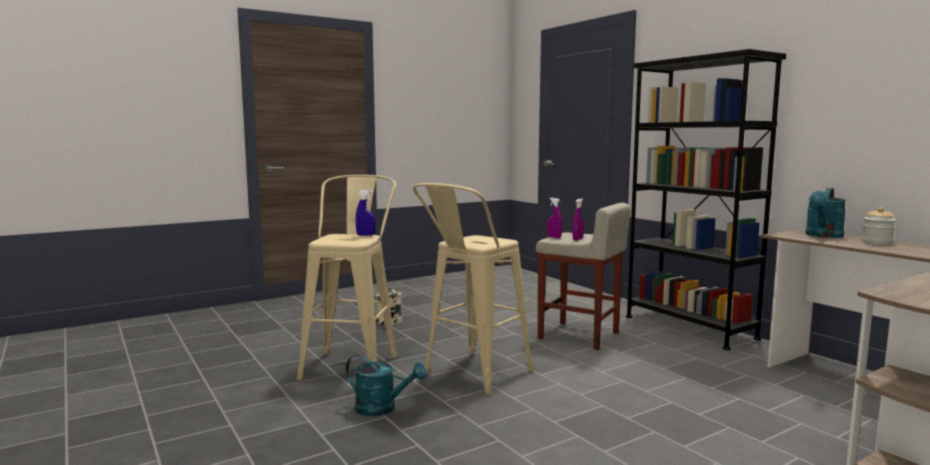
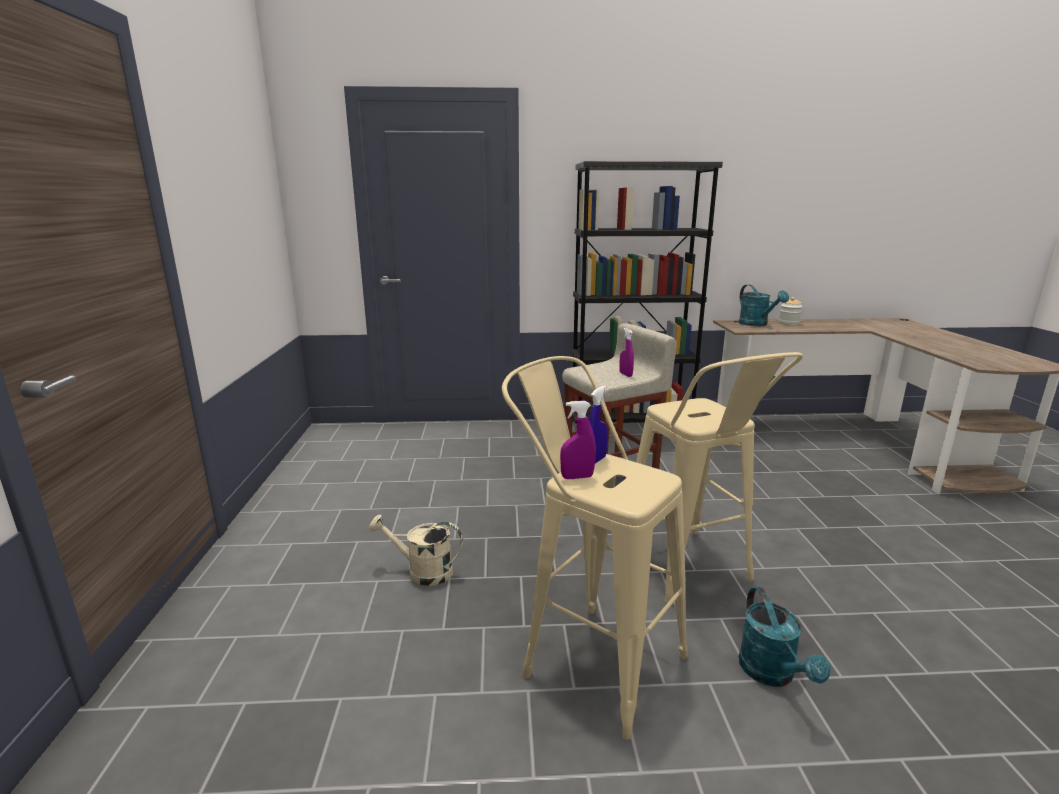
camera: 60 degrees left, 10 degrees up
turquoise watering can [346,354,427,416] -> turquoise watering can turned 120 degrees clockwise [739,587,831,687]
purple spray bottle [547,198,562,239] -> purple spray bottle moved to [560,401,596,479]

